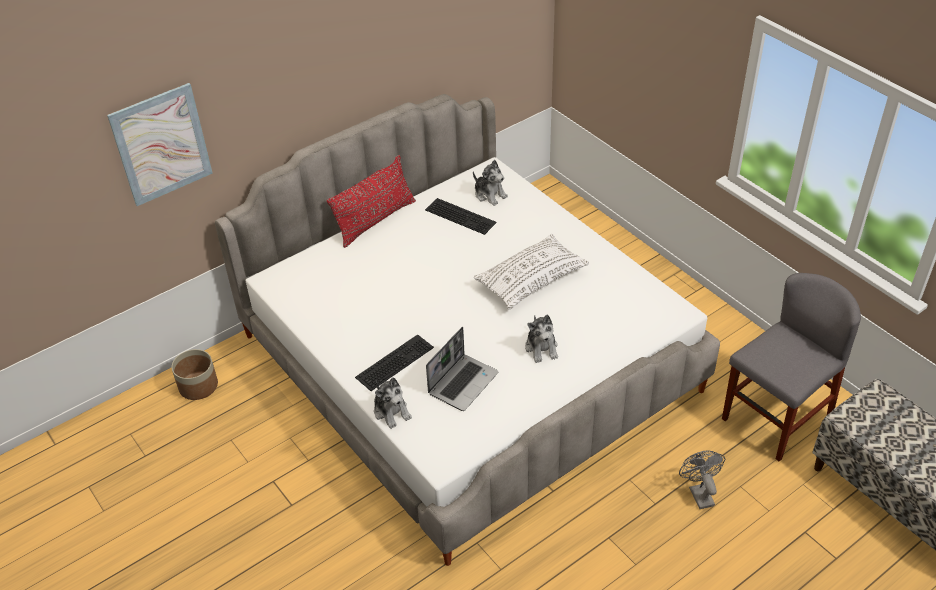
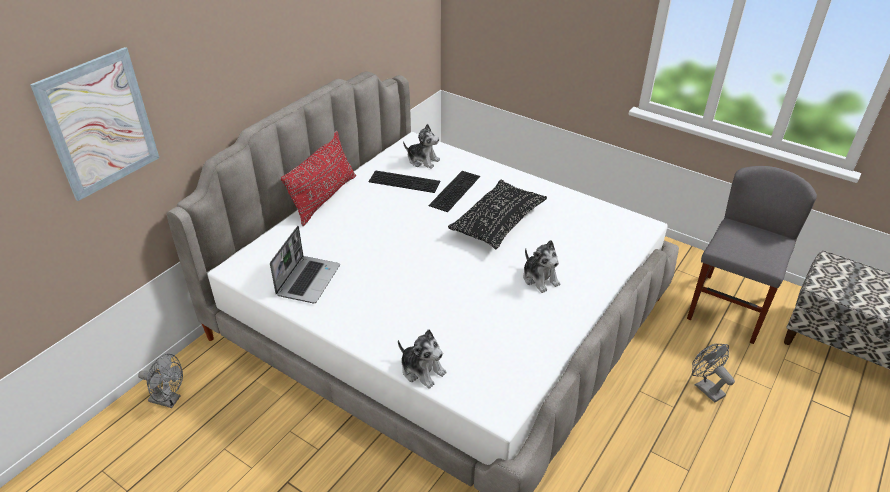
camera: 20 degrees left, 5 degrees down
planter [172,349,218,400] -> grey fan [138,354,183,408]
keyboard [355,334,434,391] -> keyboard moved to [429,171,480,212]
laptop [426,327,498,411] -> laptop moved to [270,226,340,303]
white pillow [474,234,589,310] -> black pillow [448,180,547,249]

